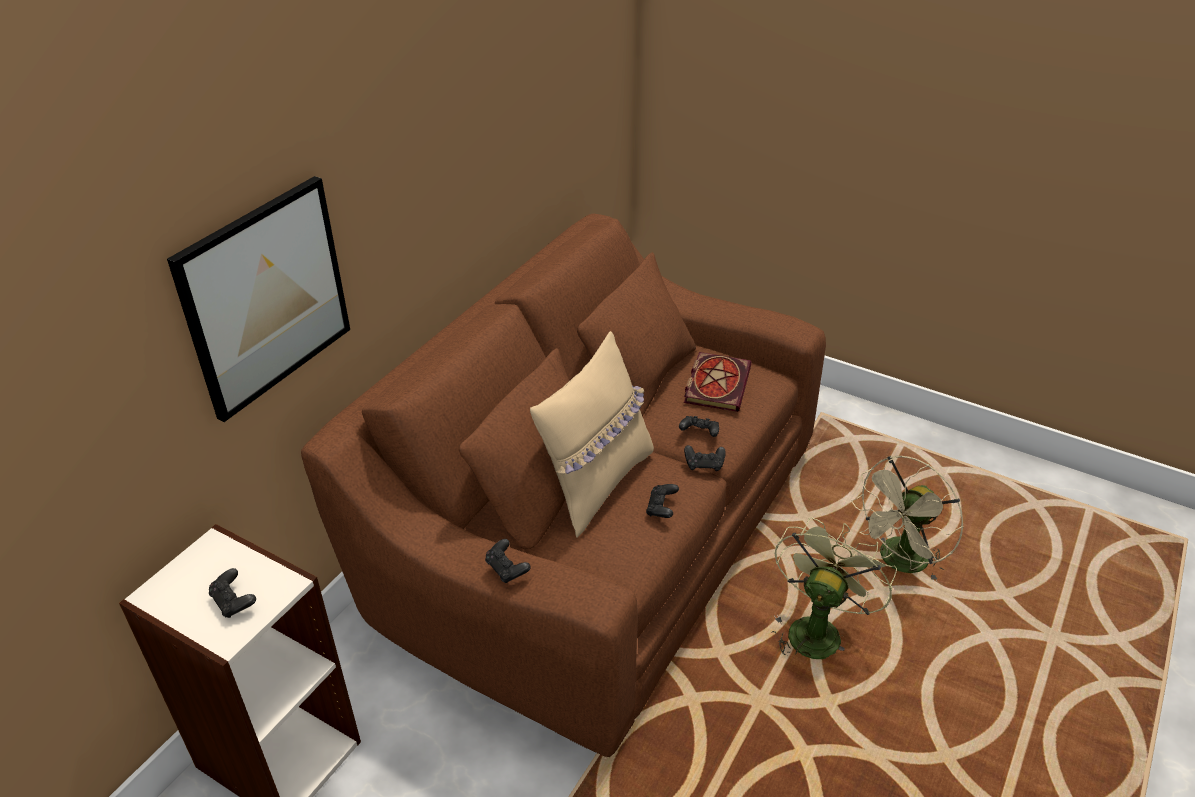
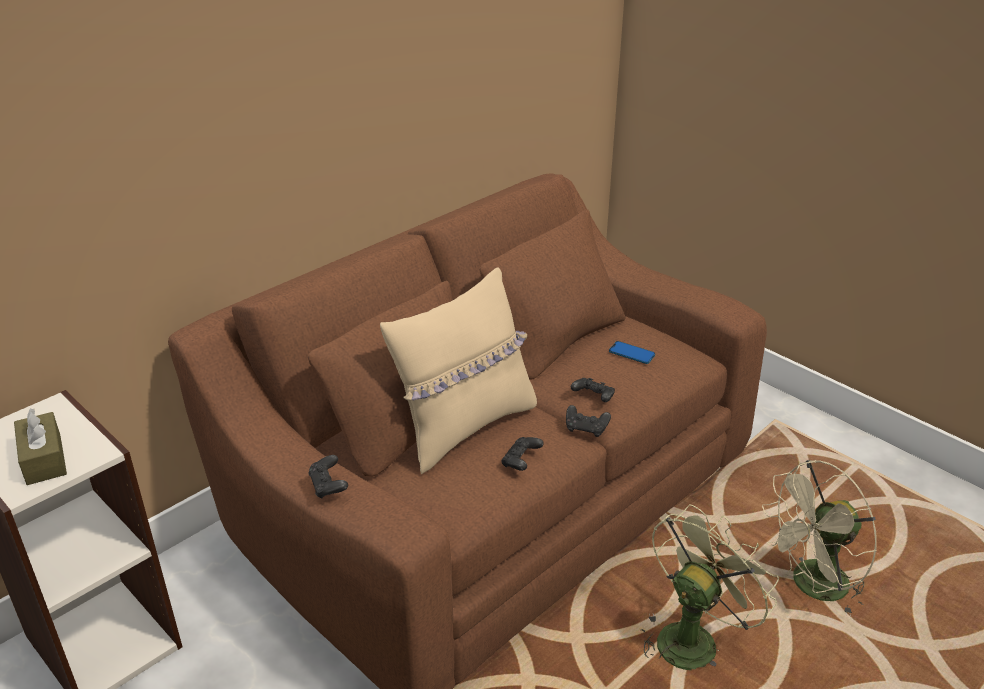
camera: 15 degrees right, 5 degrees down
picture [167,176,350,422] -> none
black game controller [209,568,256,618] -> brown tissue box [14,409,67,485]
book [684,352,752,412] -> phone [609,341,655,364]

